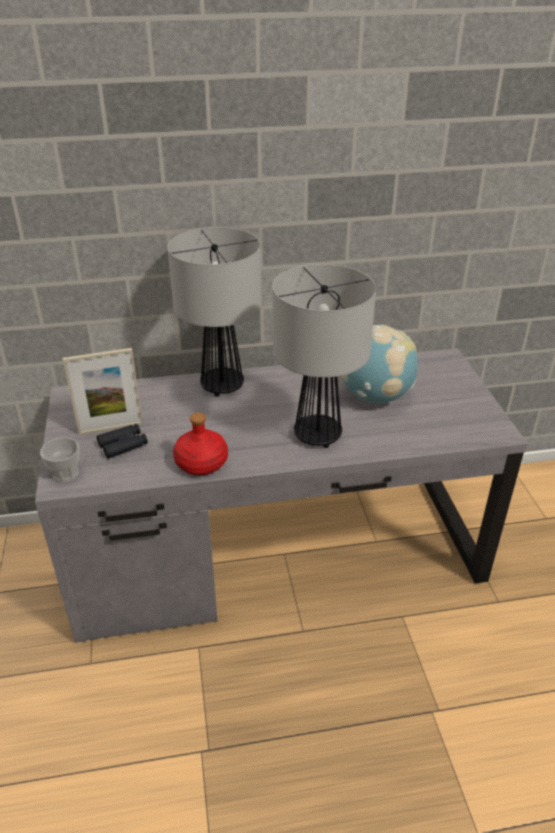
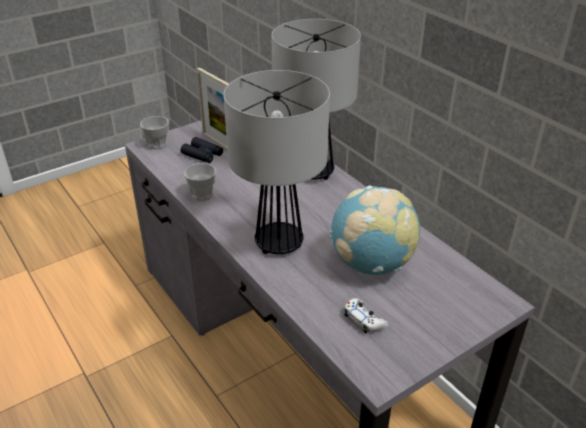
camera: 65 degrees right, 0 degrees up
red bottle [173,412,228,475] -> cup [184,163,216,201]
none -> white game controller [344,298,389,334]

